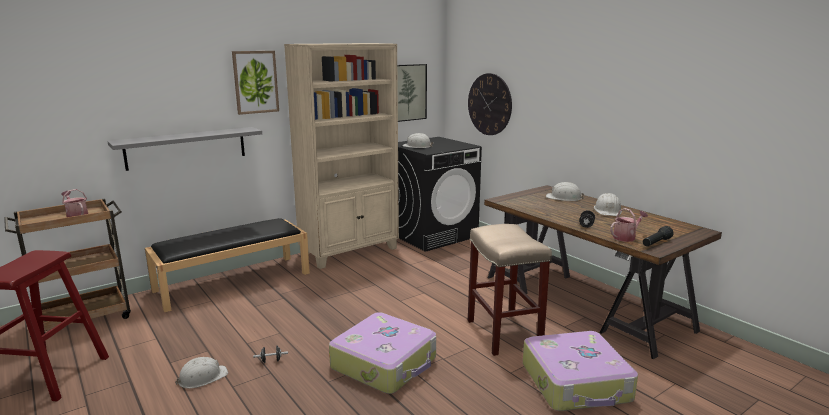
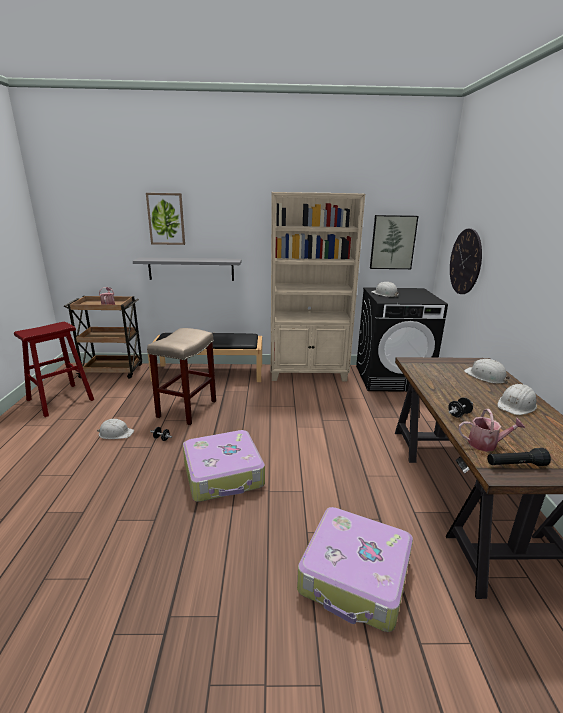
camera: 35 degrees right, 5 degrees up
picture [232,51,279,115] -> picture moved to [146,193,185,245]
beige stool [468,224,552,356] -> beige stool moved to [147,328,216,425]

